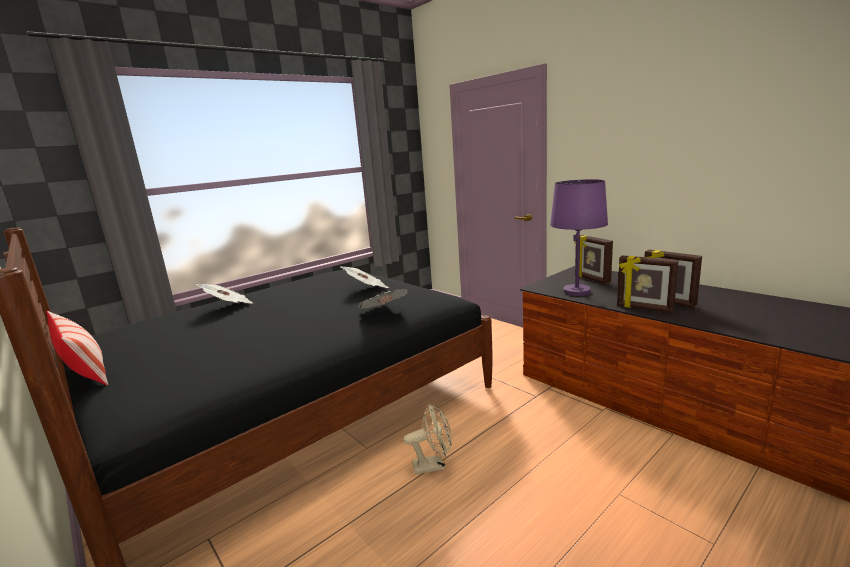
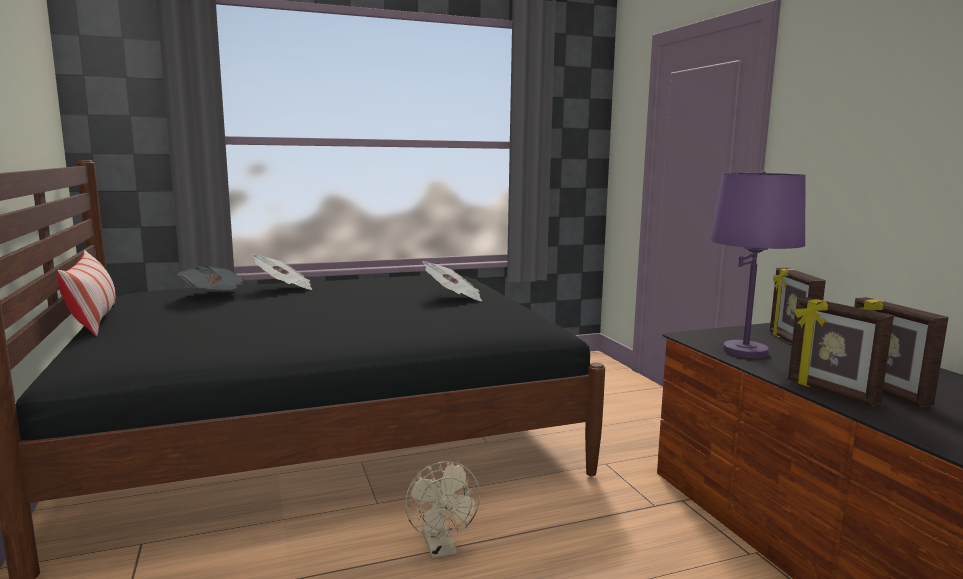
camera: 20 degrees right, 5 degrees down
newspaper [359,289,408,309] -> newspaper moved to [177,266,244,290]
beige fan [403,404,452,474] -> beige fan turned 60 degrees clockwise [405,461,480,558]

